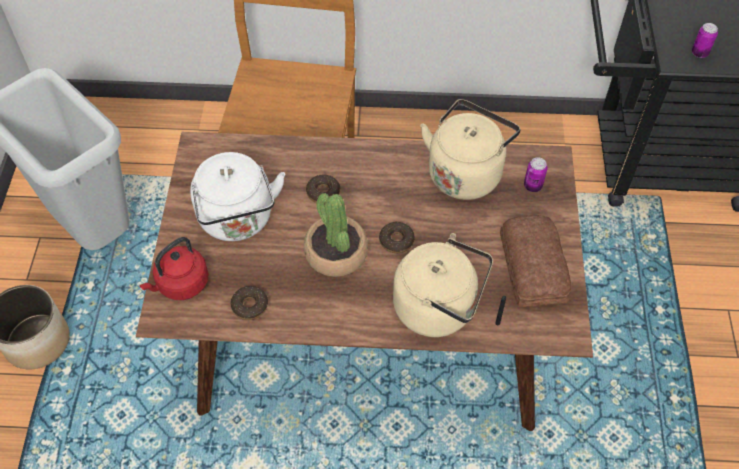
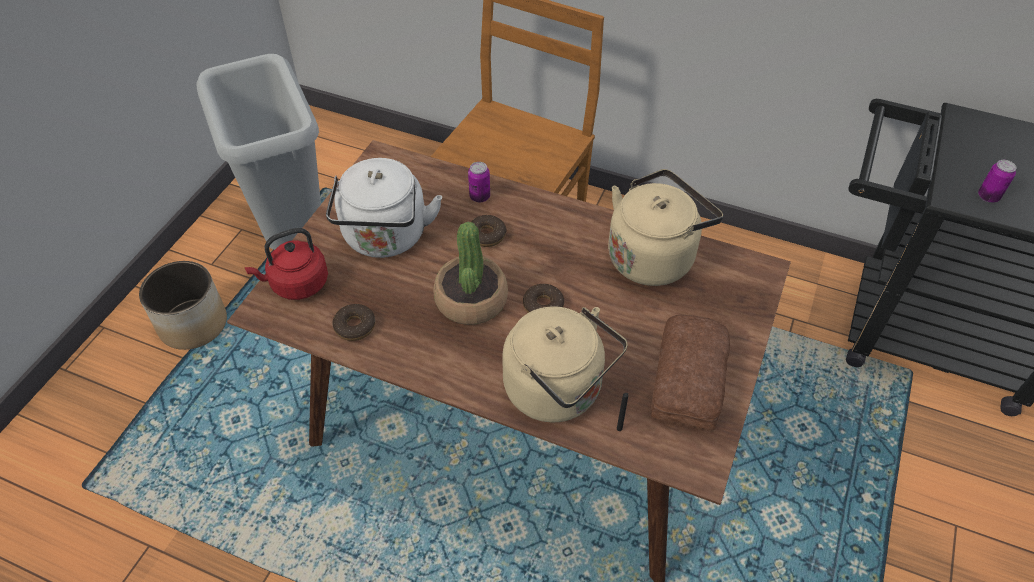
camera: 20 degrees right, 5 degrees down
can [524,157,547,192] -> can moved to [468,162,490,202]

